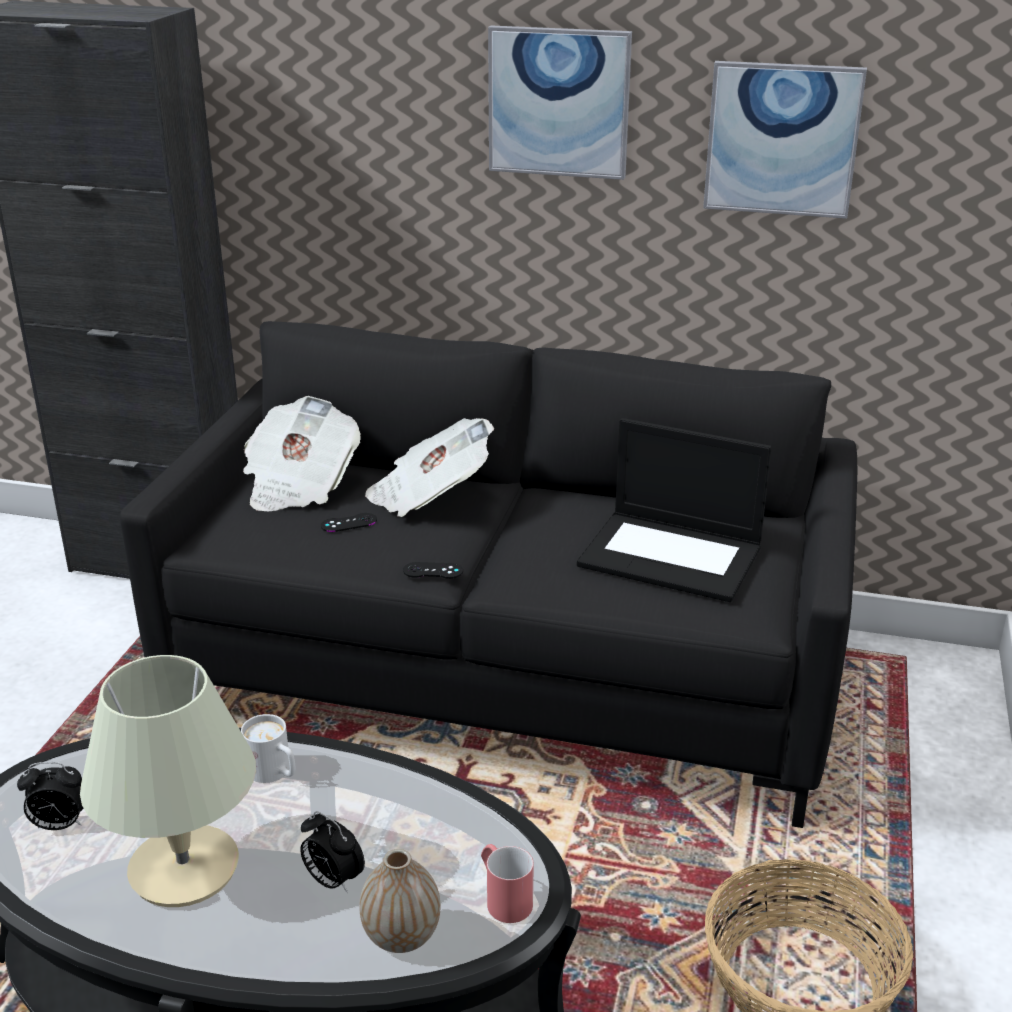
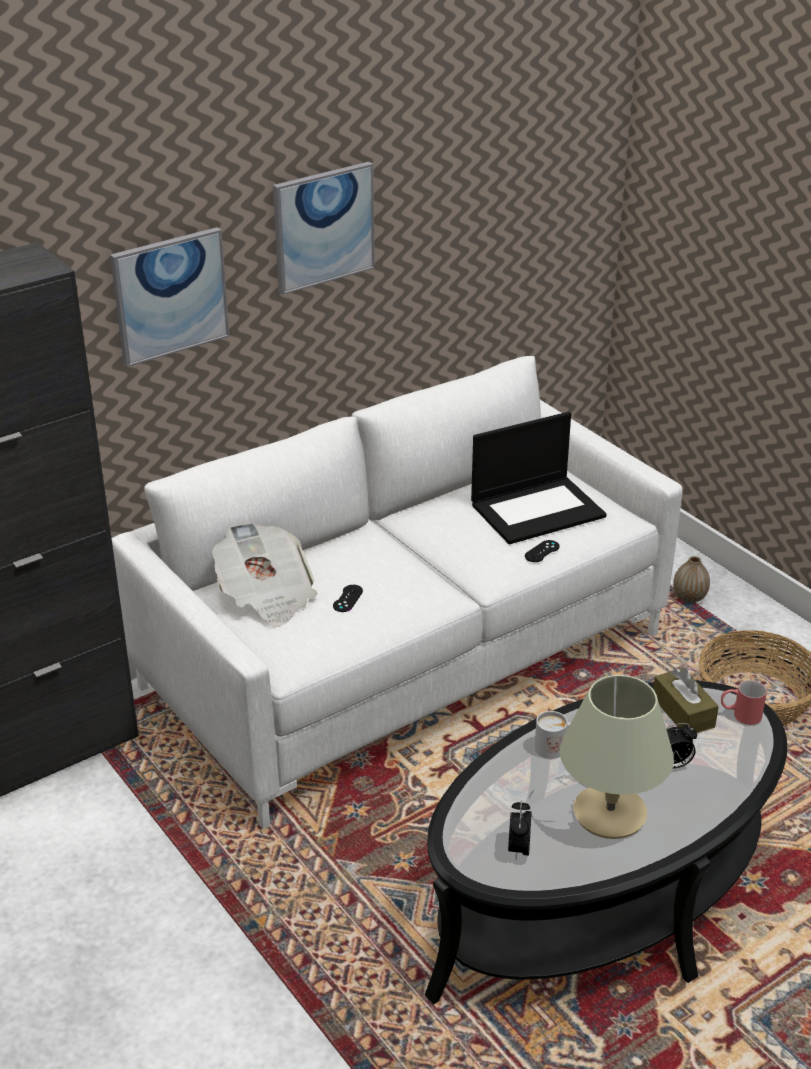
camera: 50 degrees left, 5 degrees up
alarm clock [17,762,83,830] -> alarm clock turned 150 degrees clockwise [508,800,532,860]
black sofa [120,321,857,828] -> white sofa [111,356,683,829]
vase [360,849,441,953] -> vase moved to [673,556,710,603]
newspaper [365,418,494,517] -> none
black game controller [403,562,463,579] -> black game controller moved to [525,540,559,562]
picture [703,61,867,219] -> picture moved to [110,227,229,367]
none -> brown tissue box [653,668,719,733]

